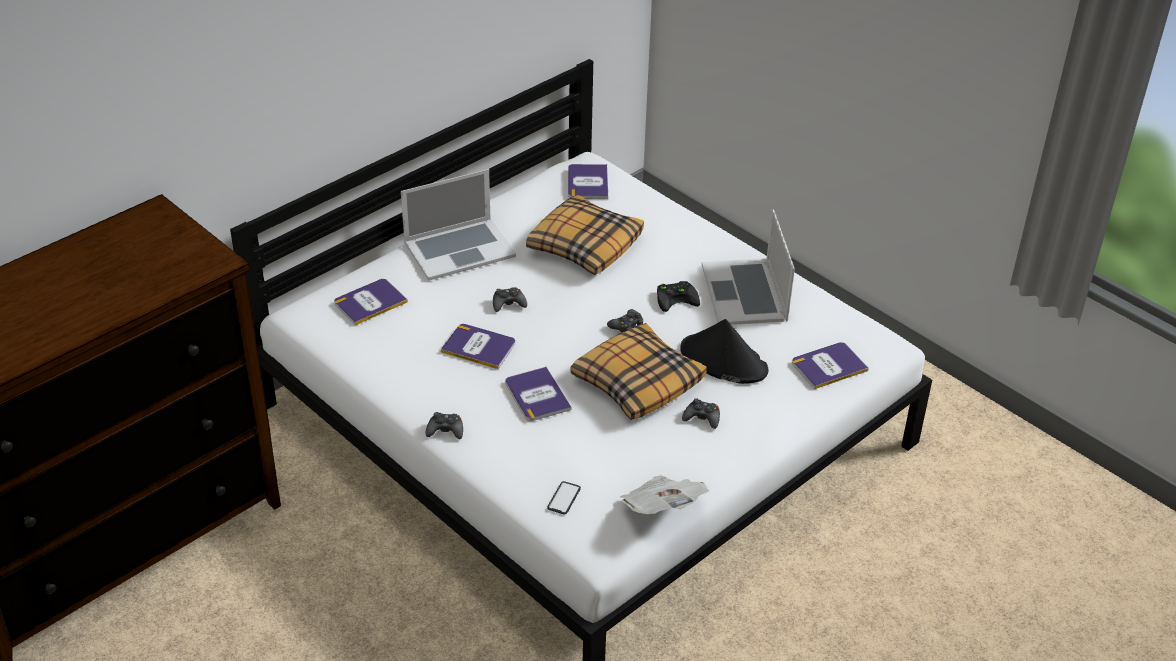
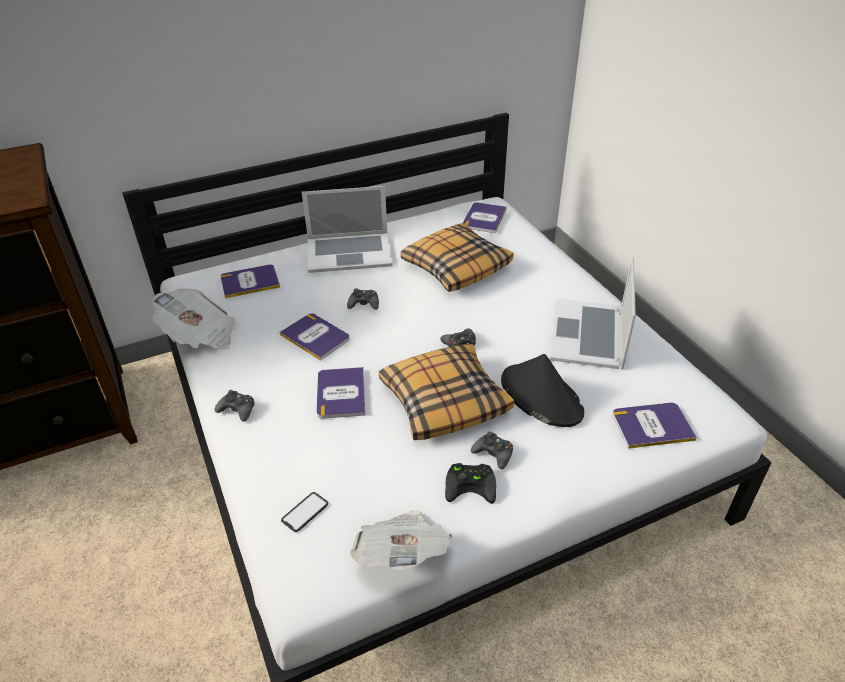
camera: 20 degrees right, 0 degrees up
black game controller [657,281,700,312] -> black game controller moved to [445,463,496,504]
none -> newspaper [152,288,234,350]

